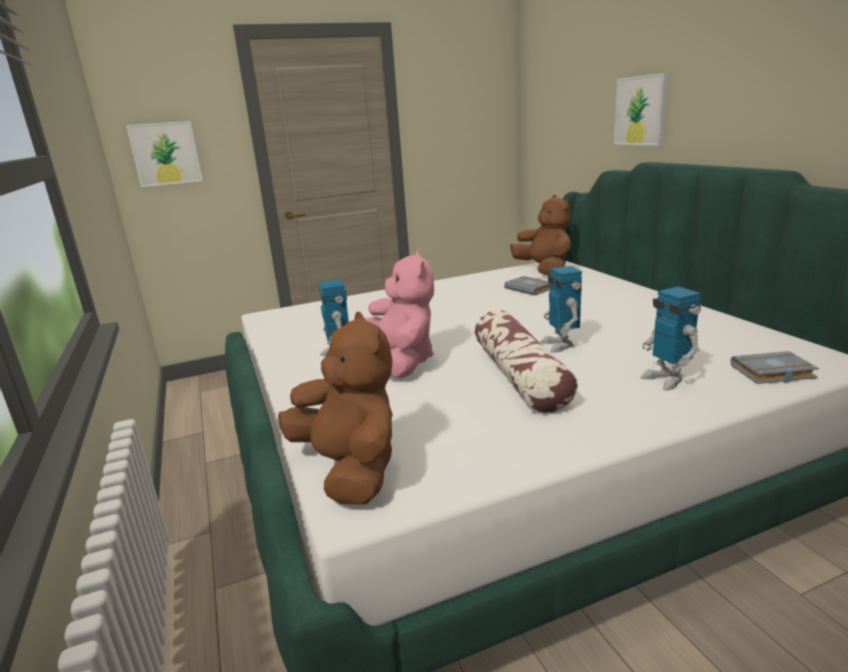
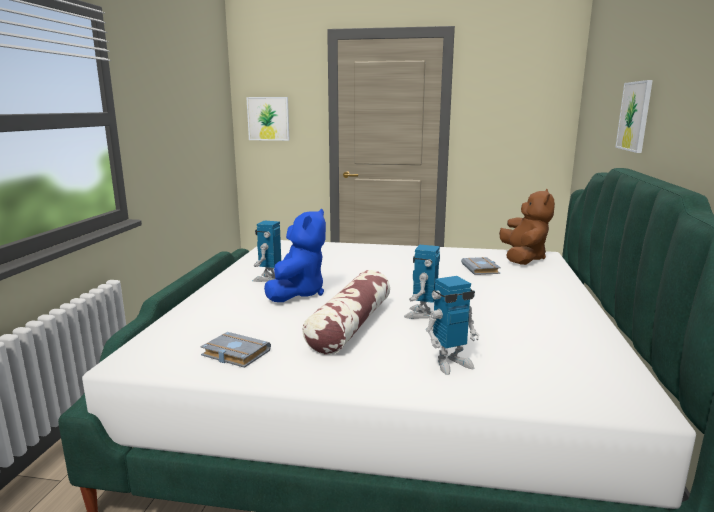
camera: 30 degrees right, 5 degrees down
brown plush toy [278,312,393,505] -> none
pink plush toy [364,251,434,379] -> blue plush toy [264,209,326,302]
toy robot [640,287,701,391] -> toy robot turned 120 degrees counterclockwise [426,276,479,375]
grey book [730,351,819,384] -> grey book moved to [200,332,271,368]

